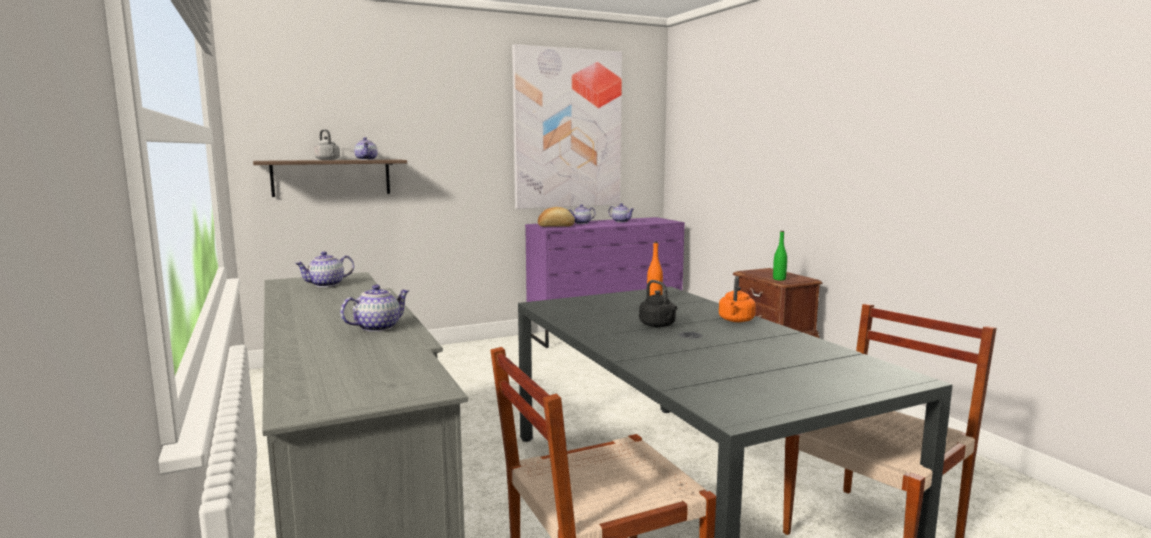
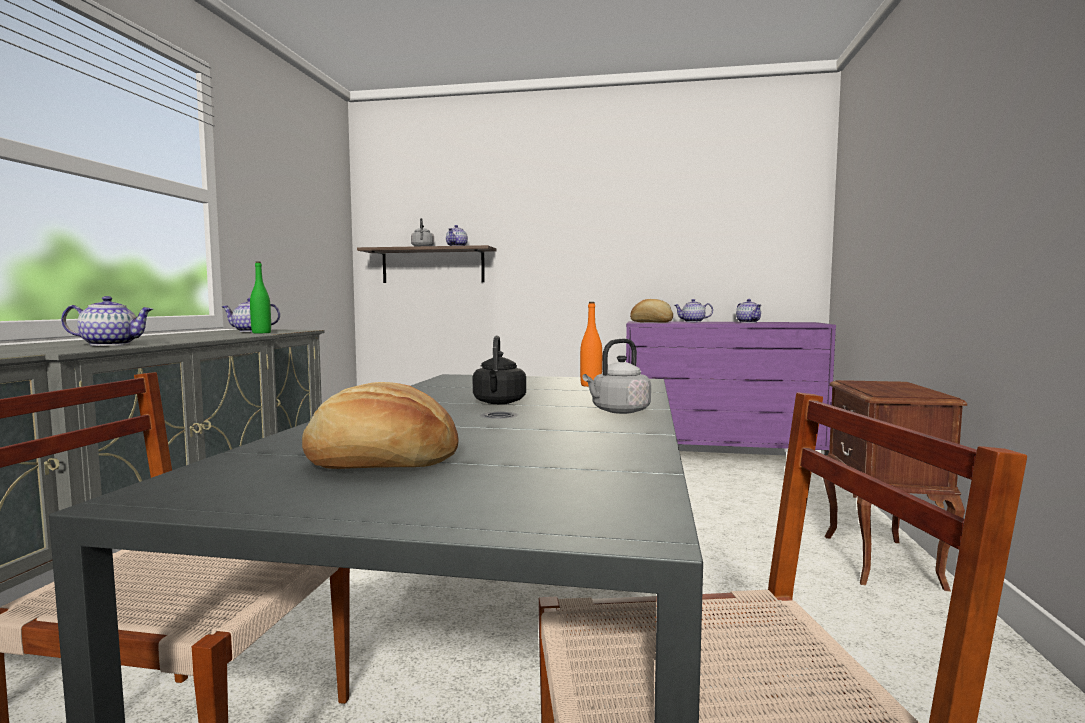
camera: 35 degrees right, 5 degrees down
picture [512,44,622,209] -> none
orange kettle [719,276,756,322] -> grey kettle [582,339,651,414]
green bottle [773,231,787,280] -> green bottle moved to [250,262,271,333]
none -> bread [302,382,459,469]

